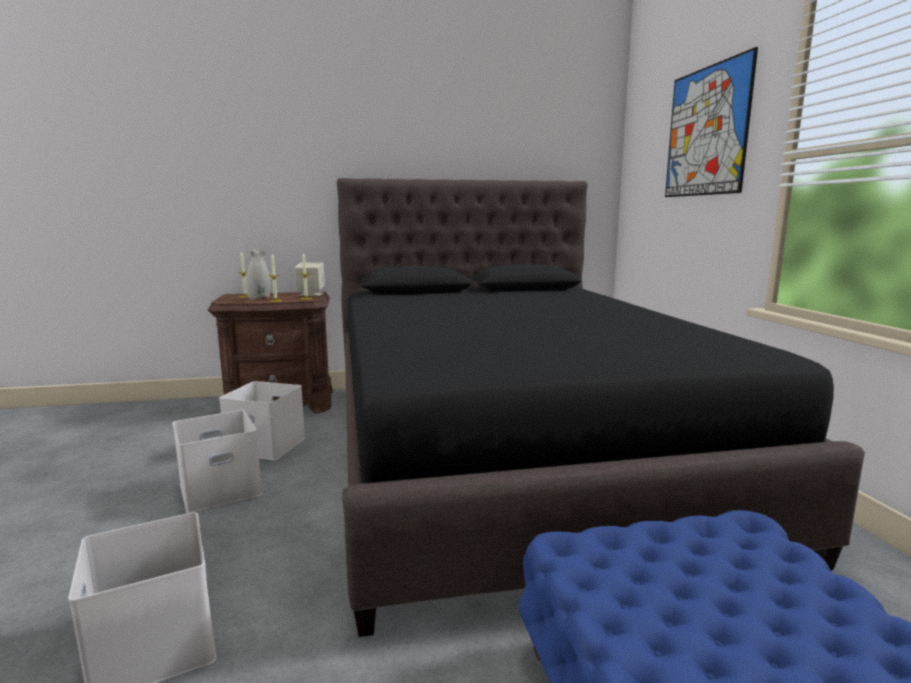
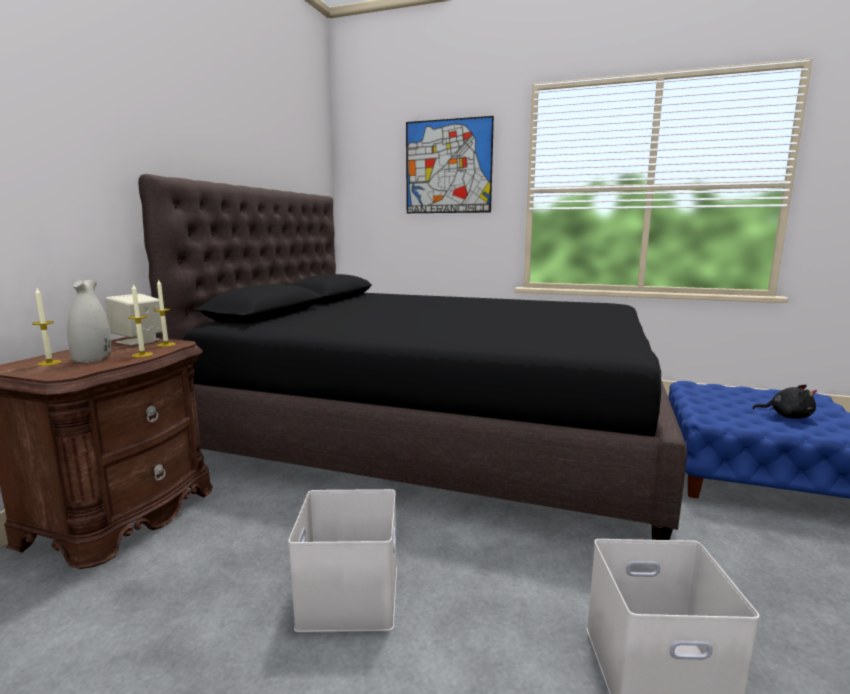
camera: 60 degrees left, 0 degrees up
white storage box [219,381,305,460] -> none
none -> black plush toy [752,384,817,419]

